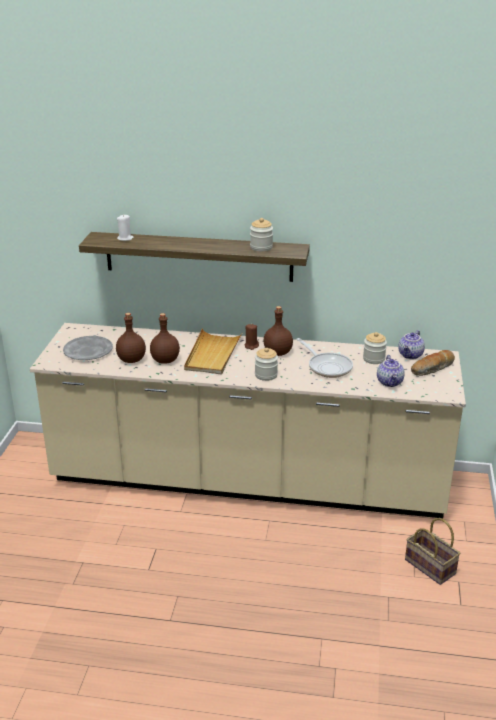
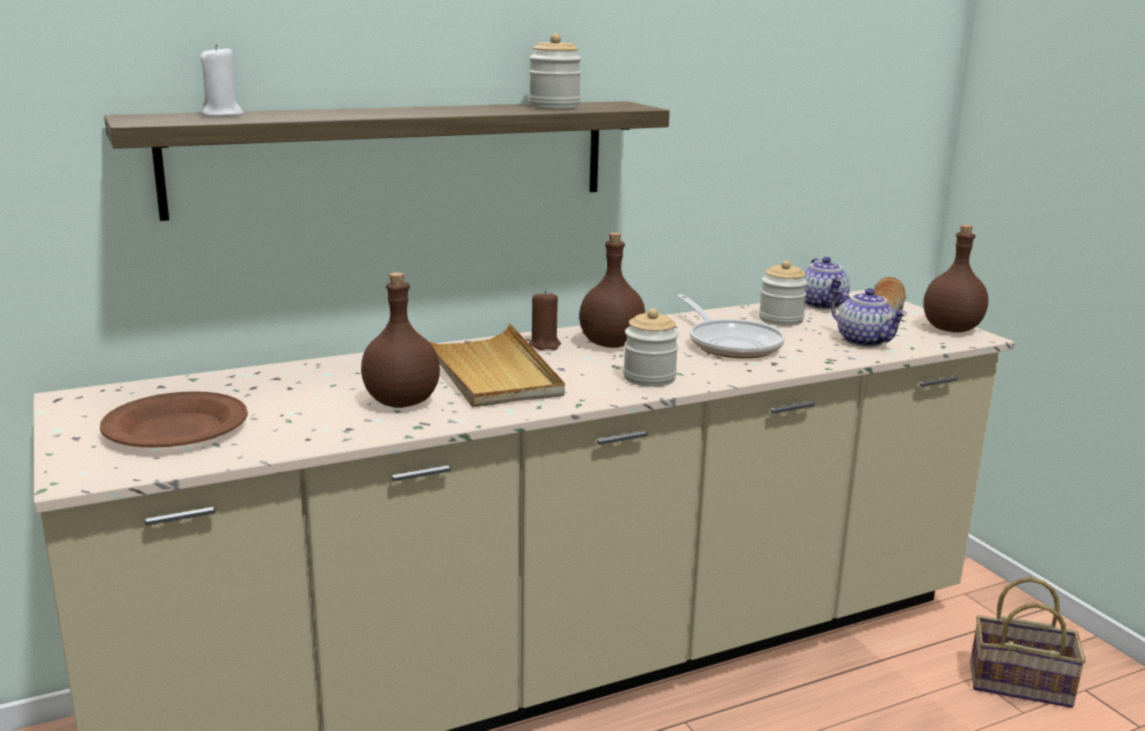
camera: 35 degrees left, 10 degrees down
grey plate [63,336,113,360] -> brown plate [100,391,248,448]
brown bottle [116,313,146,363] -> brown bottle moved to [923,225,988,333]
frying pan [296,338,353,378] -> frying pan turned 45 degrees clockwise [677,294,785,358]

